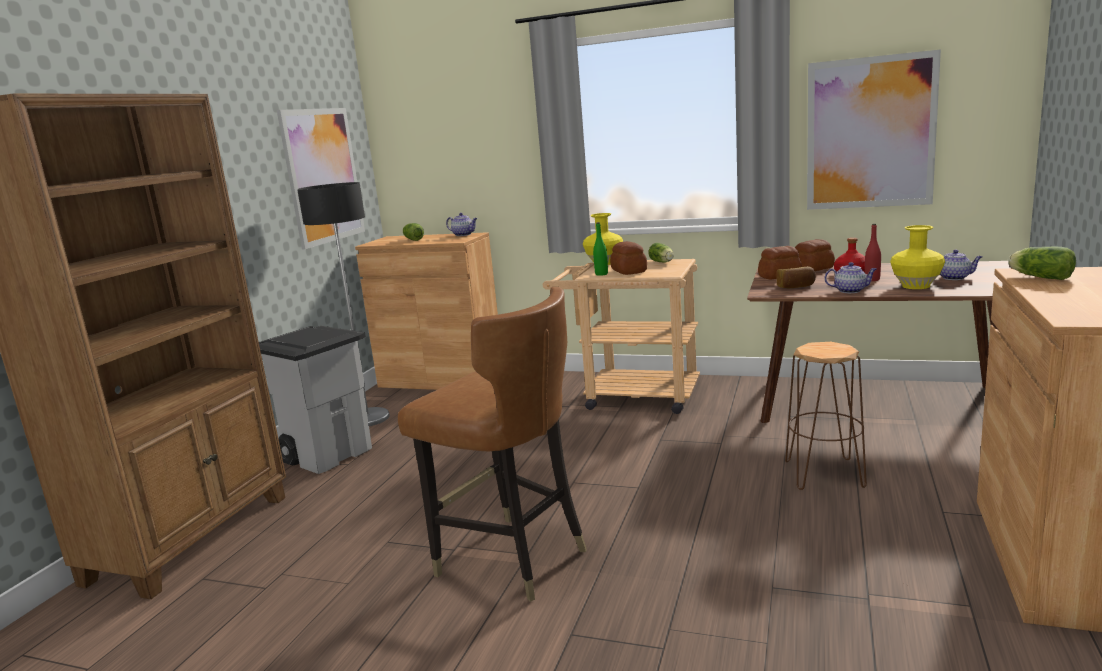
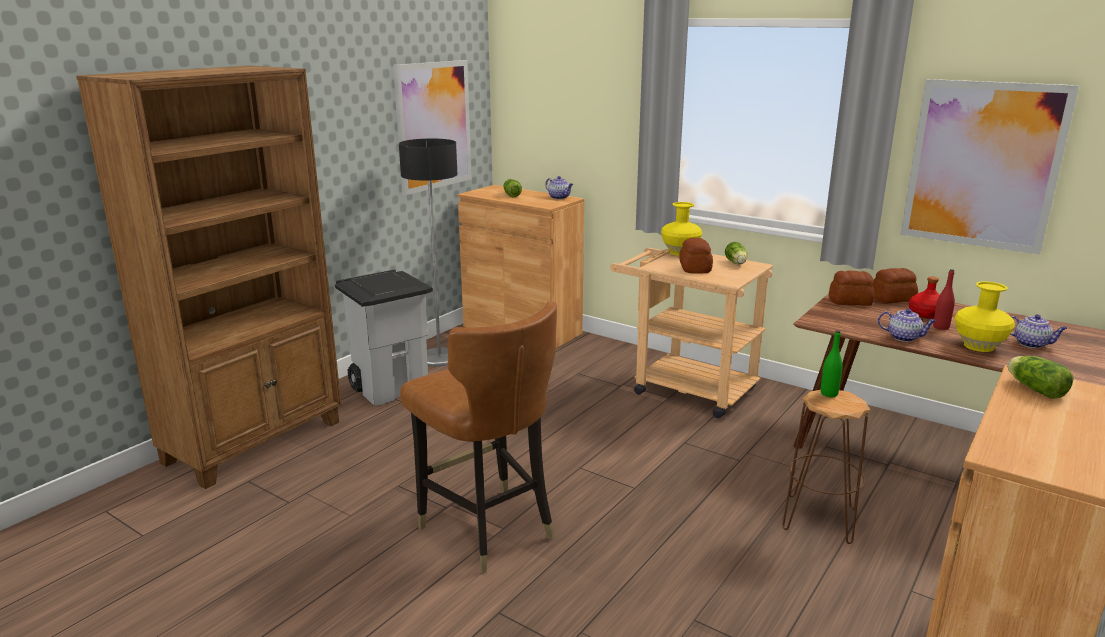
camera: 15 degrees right, 5 degrees up
green bottle [593,222,608,276] -> green bottle moved to [821,330,843,397]
bread [777,266,816,288] -> none

